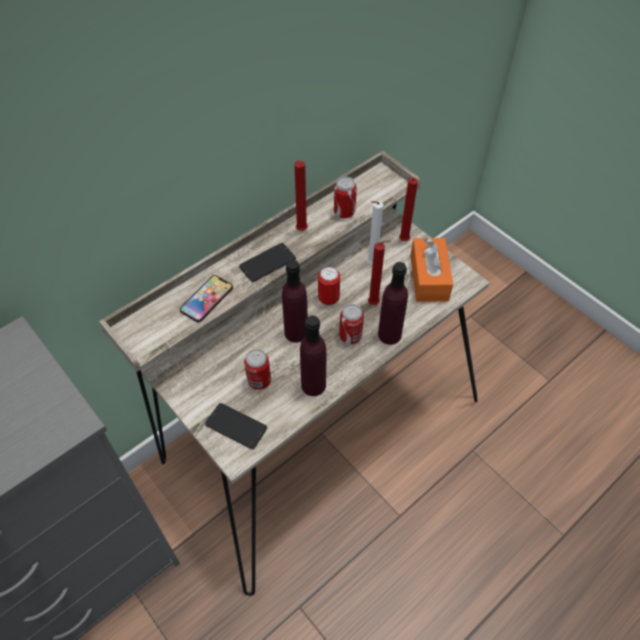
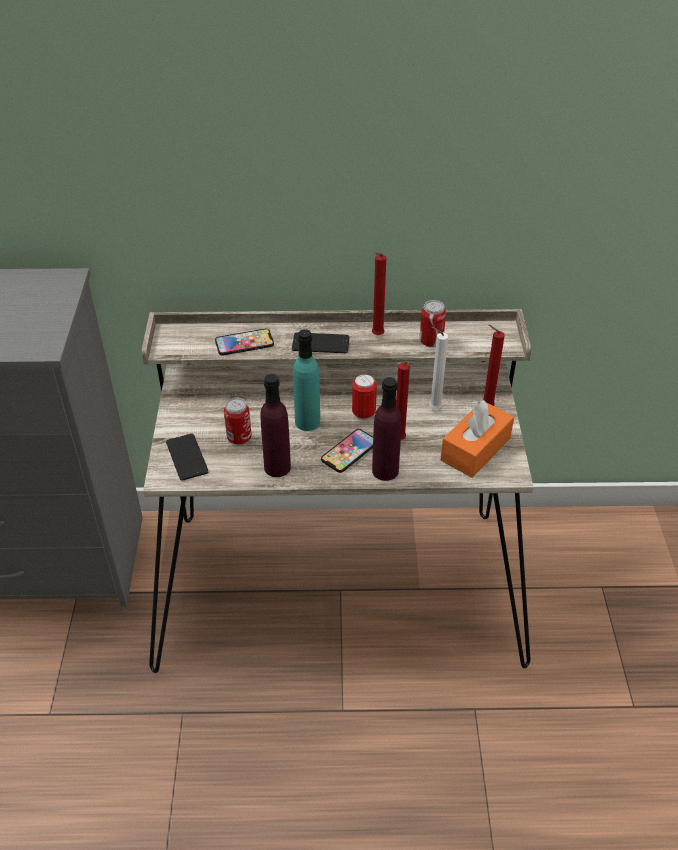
camera: 40 degrees right, 10 degrees down
purple bottle [282,260,308,343] -> turquoise bottle [293,329,320,431]
can [339,304,364,344] -> phone [321,429,373,473]

